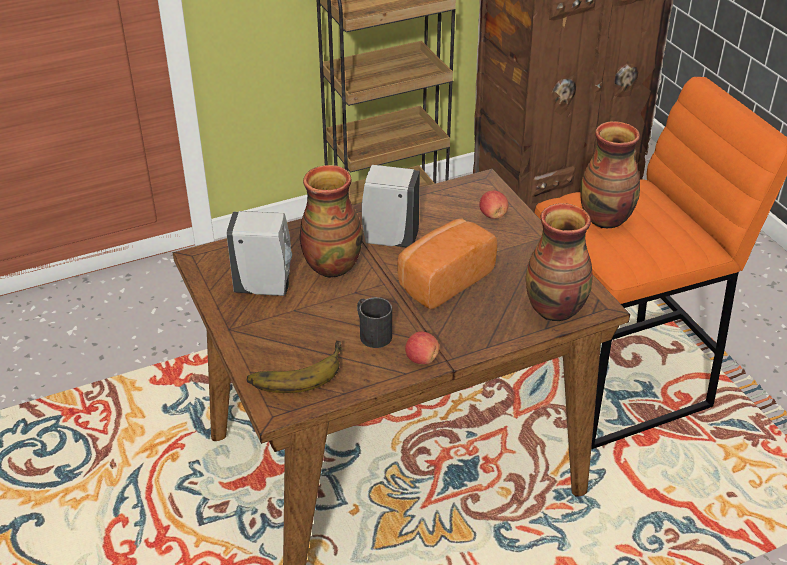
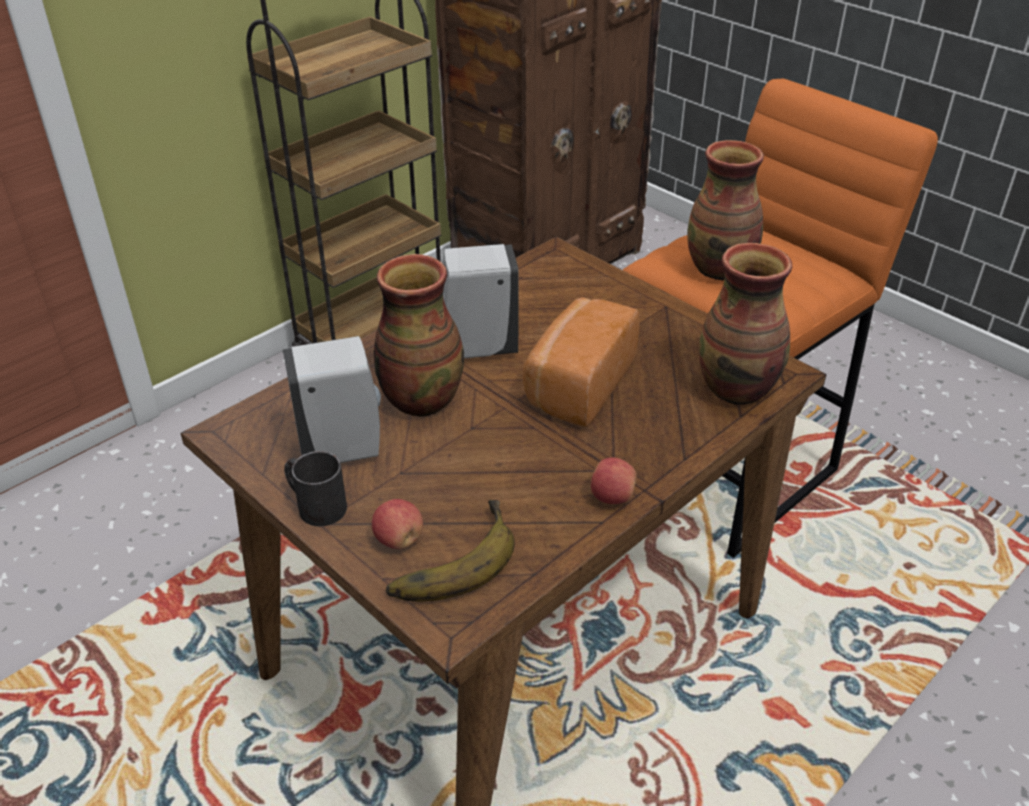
camera: 20 degrees left, 0 degrees up
black mug [357,297,392,348] -> black mug moved to [284,451,347,526]
apple [479,190,508,219] -> apple moved to [372,499,423,549]

